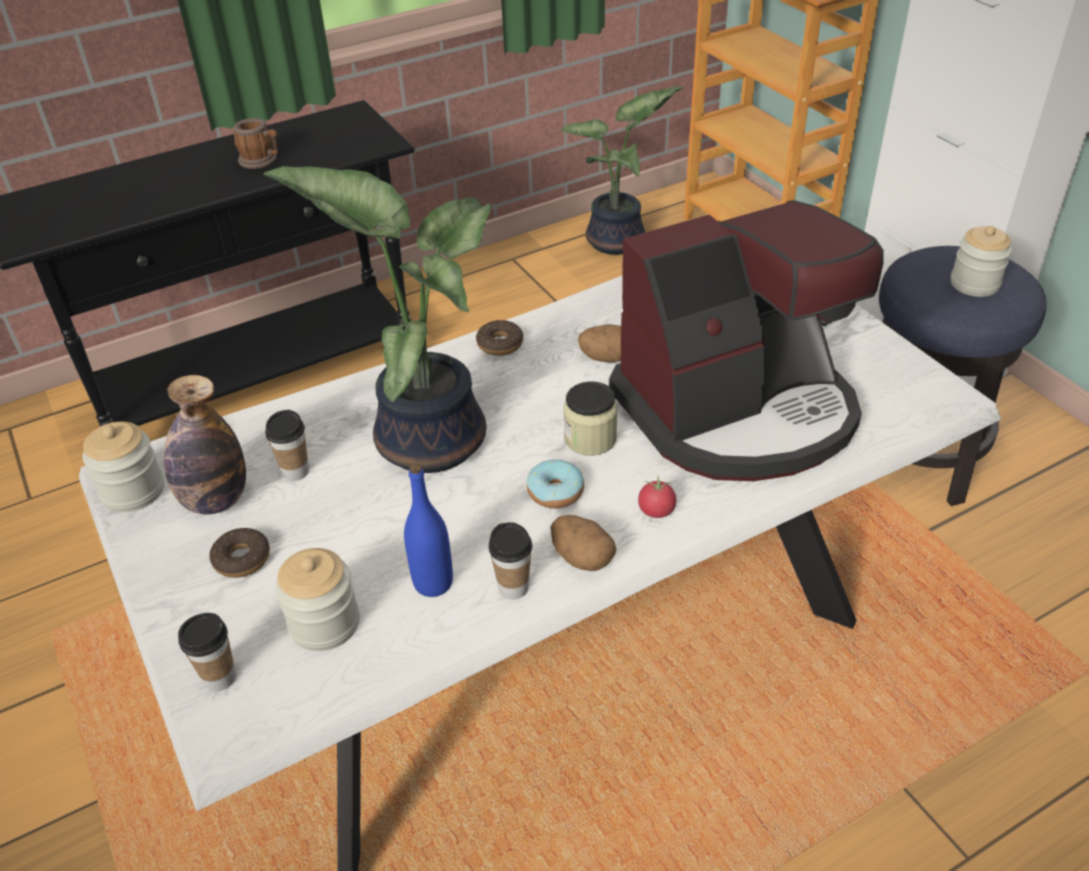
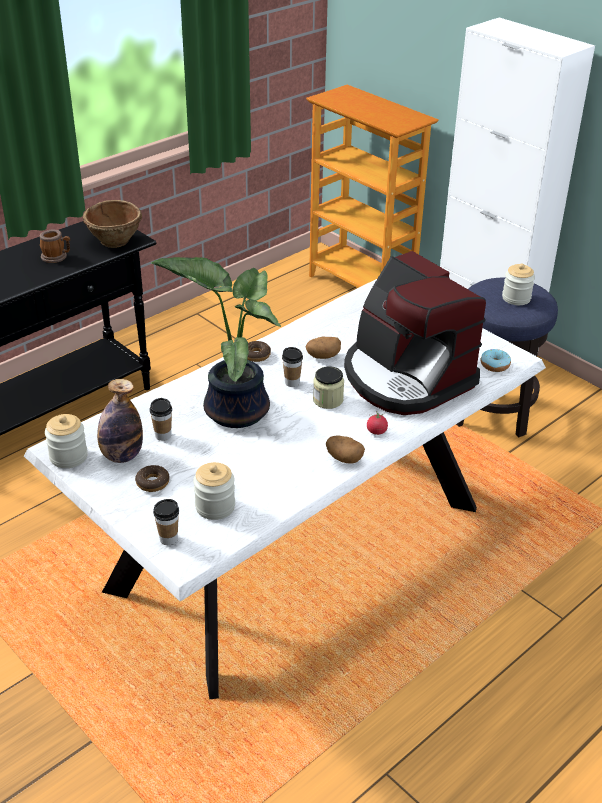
camera: 15 degrees left, 5 degrees down
blue bottle [404,464,453,597] -> none
cup [488,522,532,599] -> cup moved to [282,347,303,387]
donut [526,460,584,508] -> donut moved to [481,349,511,372]
potted plant [560,86,683,255] -> none
coffee machine [609,200,884,481] -> coffee machine turned 90 degrees clockwise [344,251,486,415]
none -> brown bowl [83,200,142,248]

